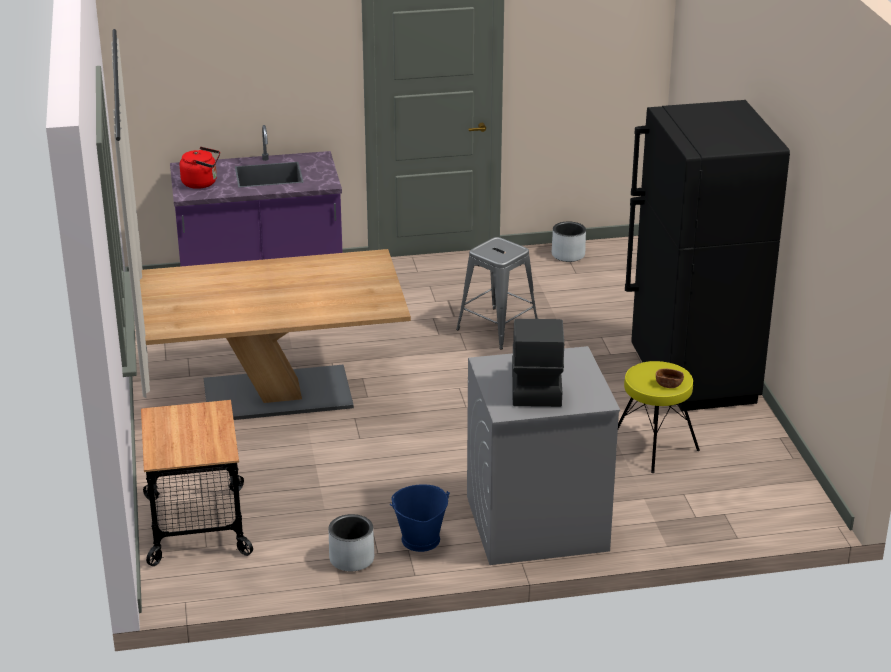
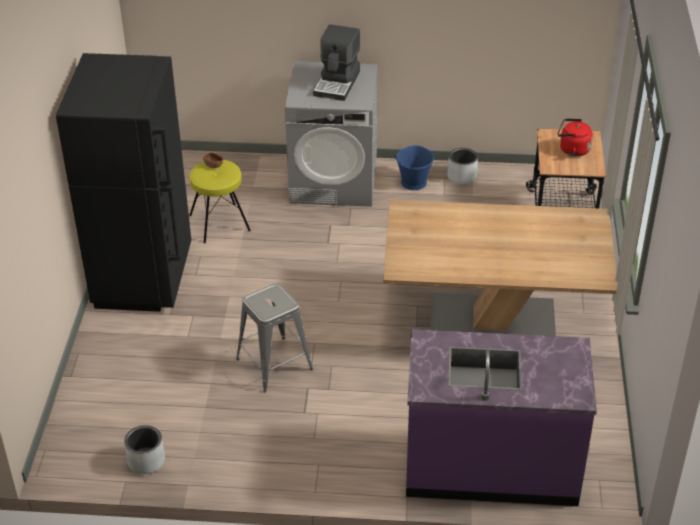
camera: 165 degrees left, 10 degrees up
red kettle [180,147,220,189] -> red kettle moved to [558,119,593,156]

